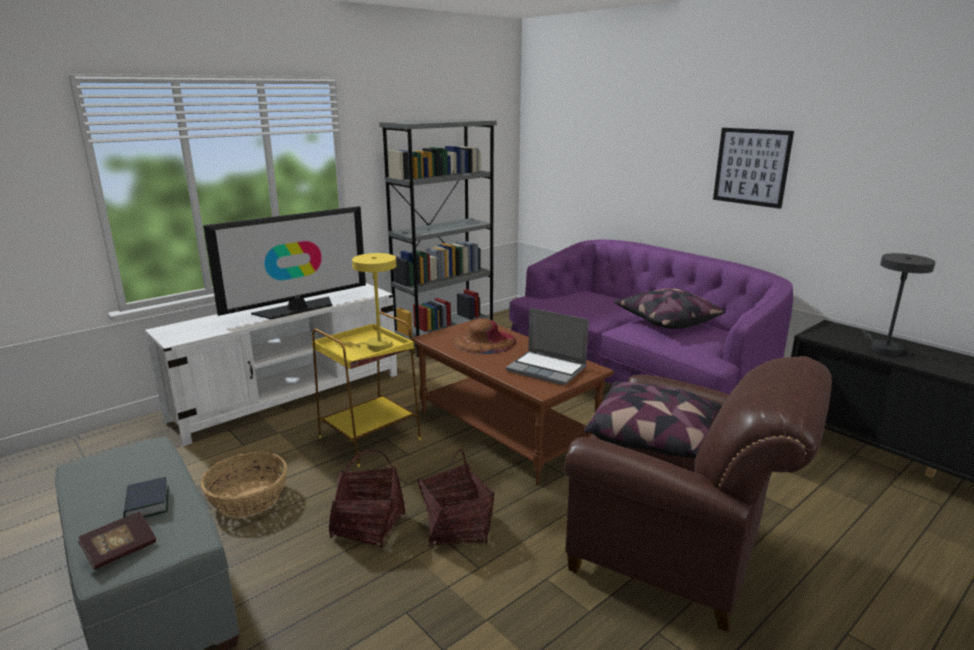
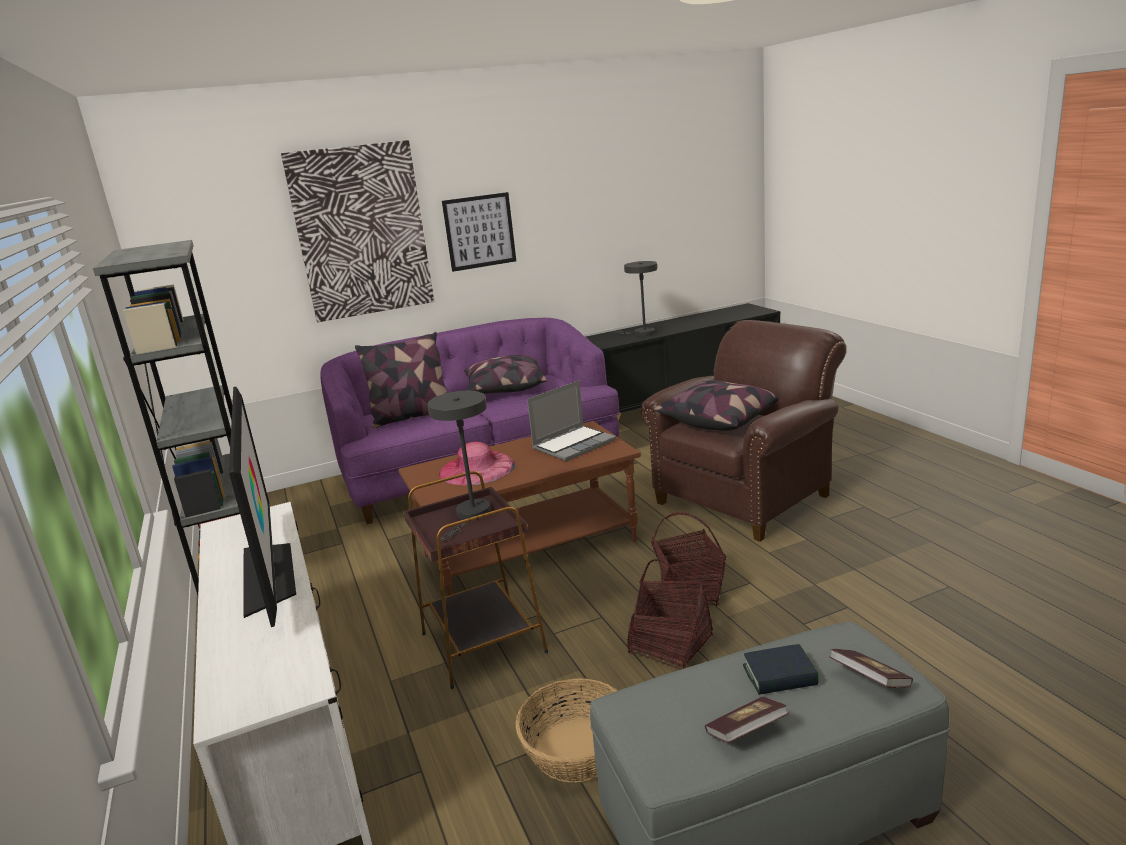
camera: 70 degrees left, 0 degrees up
yellow side table [312,311,421,467] -> brown side table [403,471,548,689]
yellow table lamp [334,253,396,351] -> grey table lamp [427,391,490,541]
brown hat [453,318,516,354] -> pink hat [439,441,515,485]
none -> picture [281,140,434,322]
none -> pillow [355,332,447,428]
none -> book [705,697,789,743]

